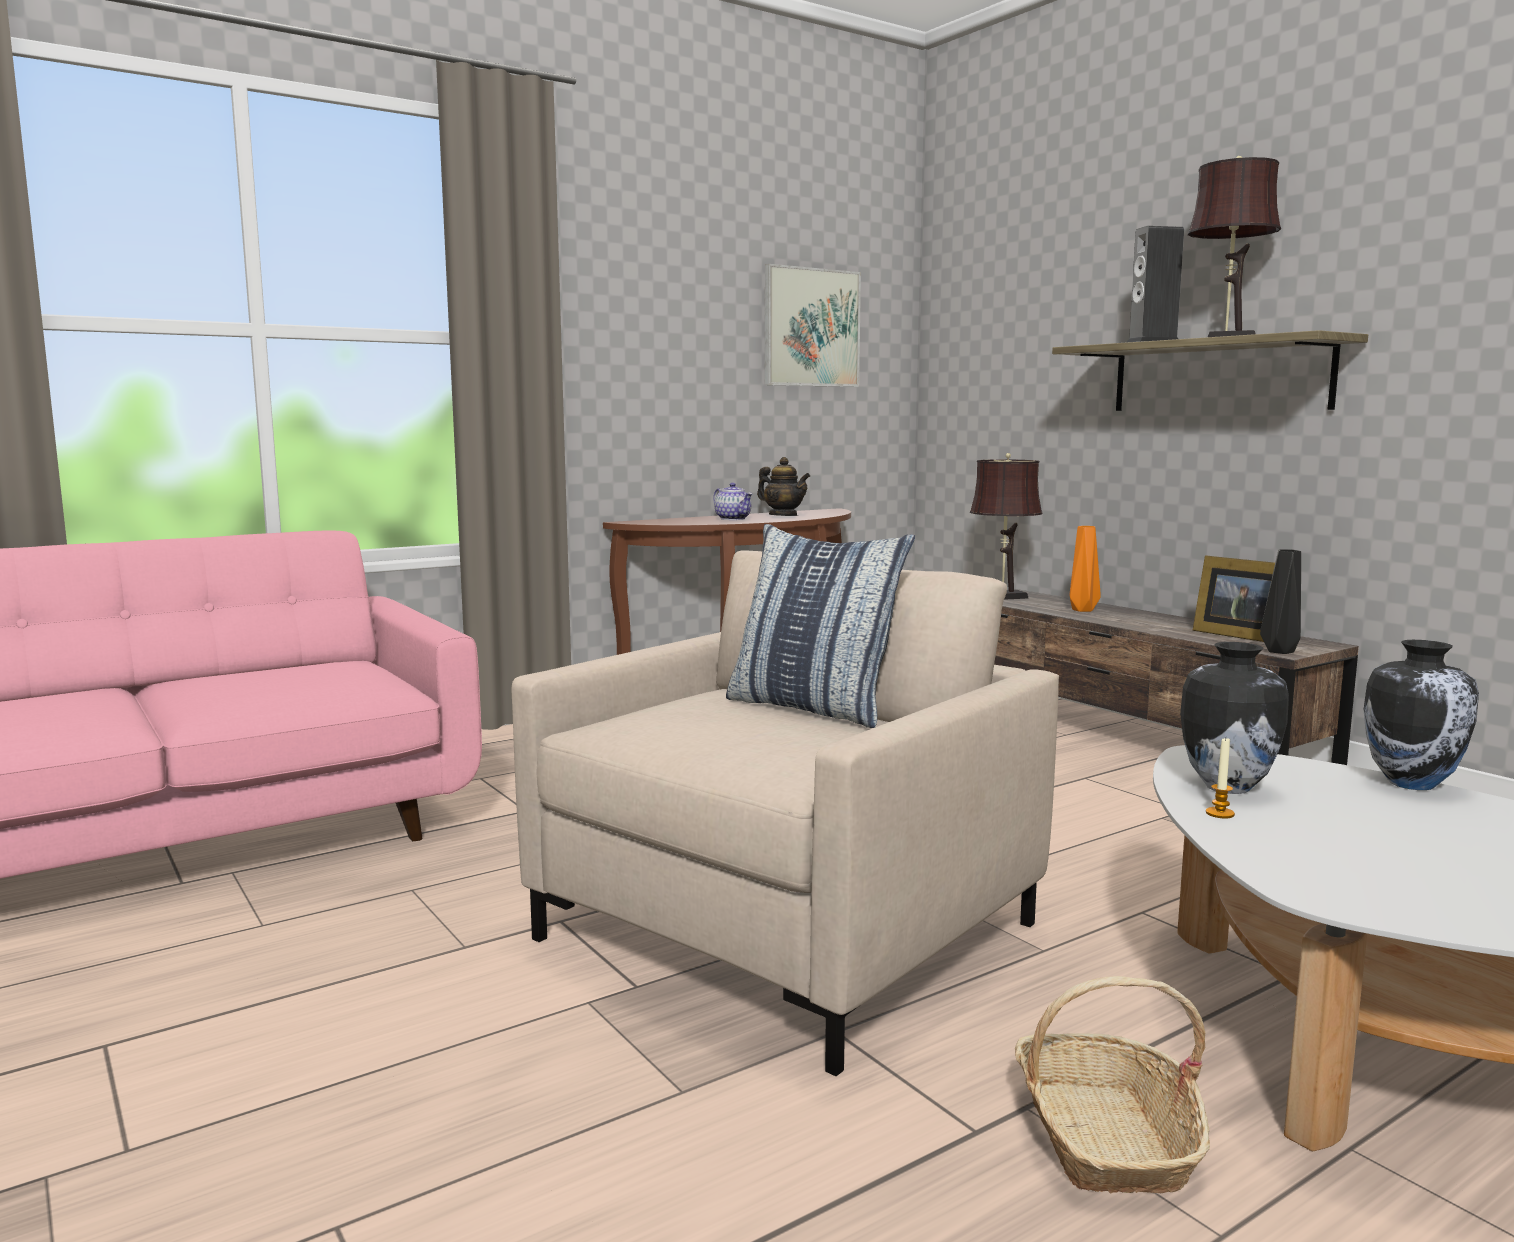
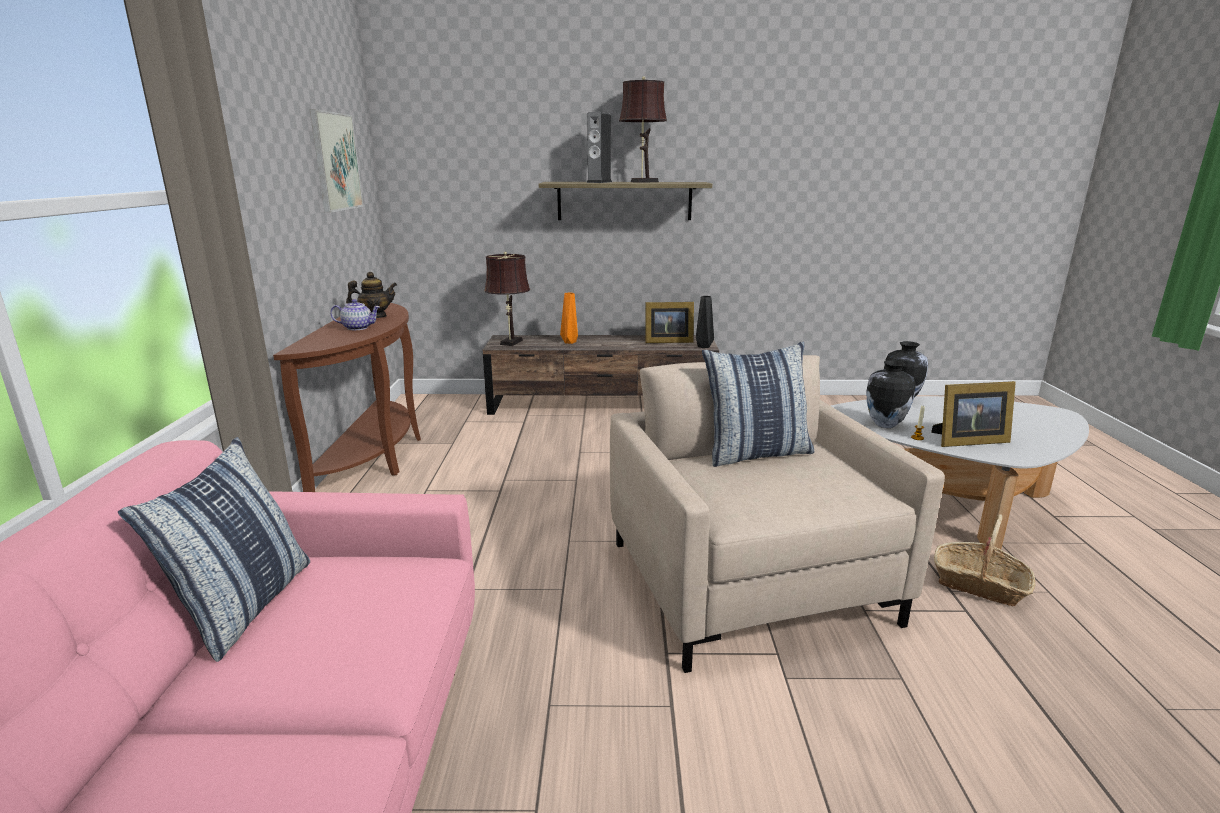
camera: 55 degrees left, 10 degrees up
none -> pillow [117,437,310,662]
none -> picture frame [931,381,1016,447]

